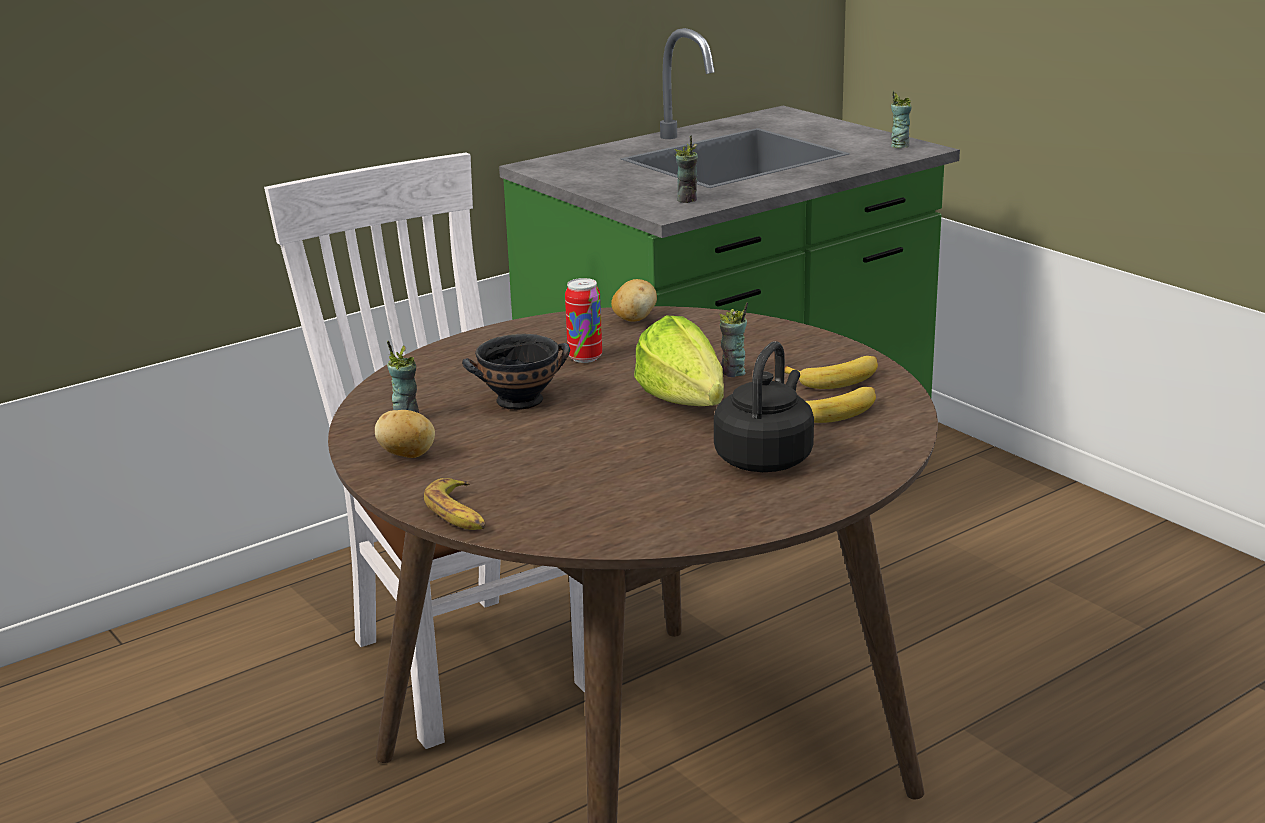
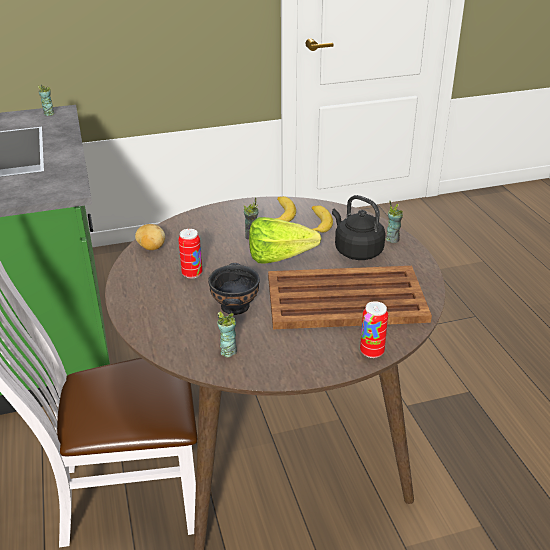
camera: 70 degrees left, 10 degrees up
potato [375,410,435,458] -> none
banana [424,478,486,530] -> can [360,301,388,358]
cup [674,136,698,203] -> cup moved to [386,200,403,243]
none -> brown tray [268,266,432,329]

